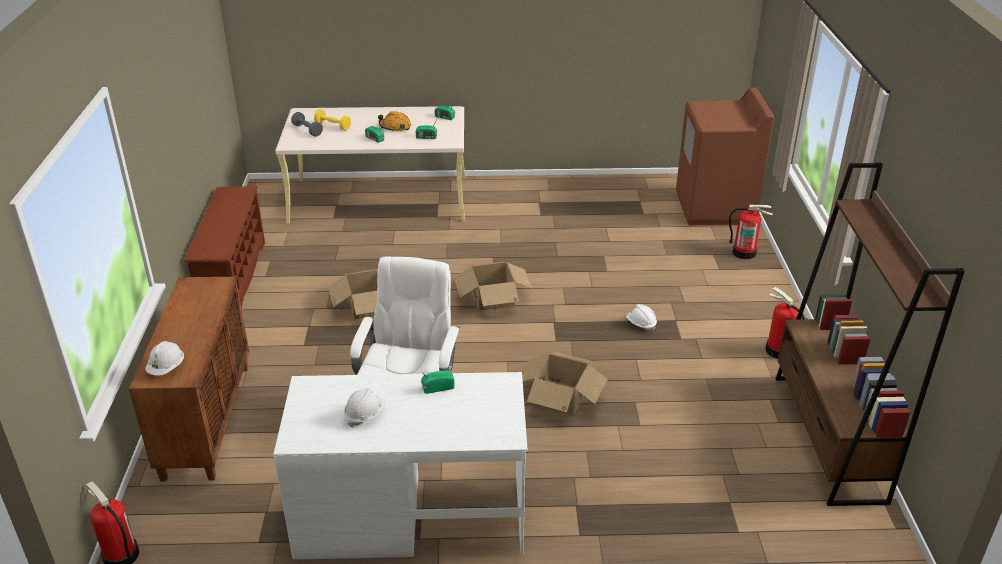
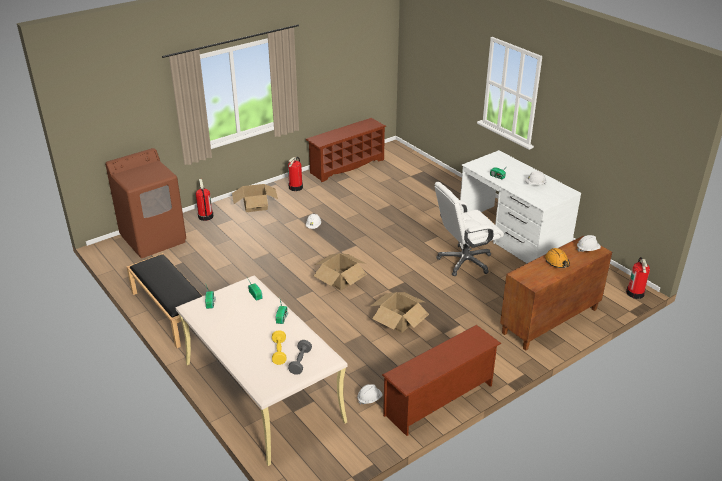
camera: 125 degrees left, 0 degrees up
orange hard hat [378,111,411,132] -> orange hard hat moved to [545,248,570,268]
cardboard box [521,352,608,415] -> cardboard box moved to [232,184,278,212]
brown bookcase [776,163,965,506] -> brown shoe rack [306,118,386,182]
none -> black bench [127,253,202,348]
none -> white hard hat [357,384,382,405]

